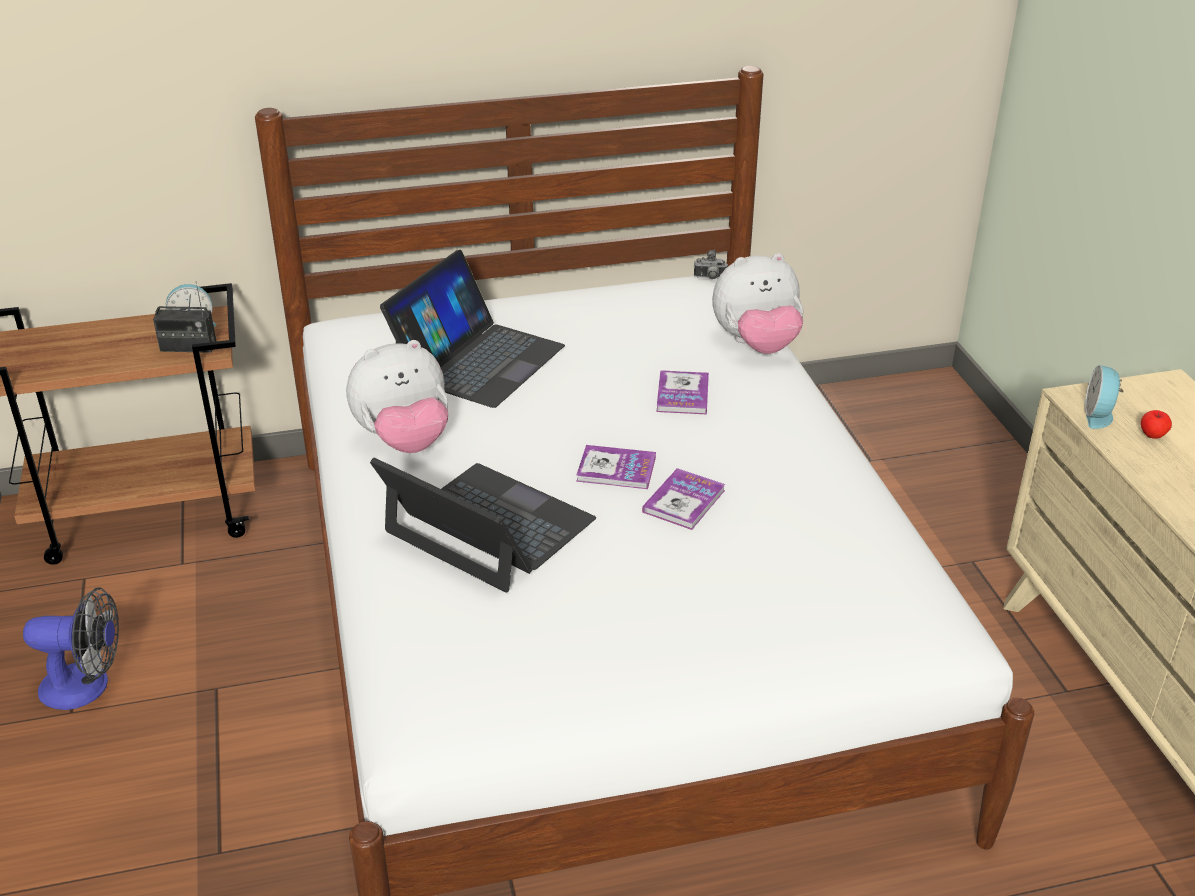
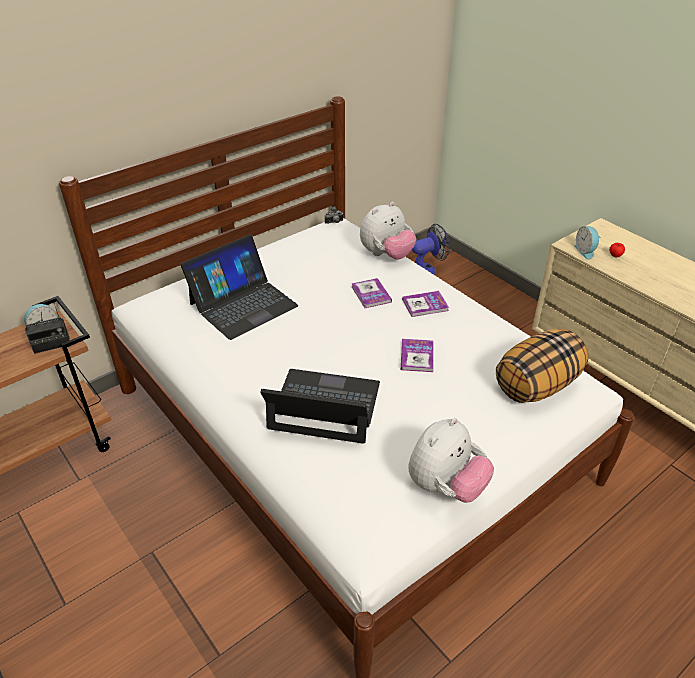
camera: 25 degrees left, 5 degrees up
fan [23,587,119,710] -> fan moved to [412,224,450,275]
plush toy [346,340,448,453] -> plush toy moved to [408,418,494,503]
laptop [380,250,565,408] -> laptop turned 45 degrees clockwise [181,235,298,340]
book [576,445,656,489] -> book moved to [402,291,449,317]
none -> pillow [496,329,588,403]

